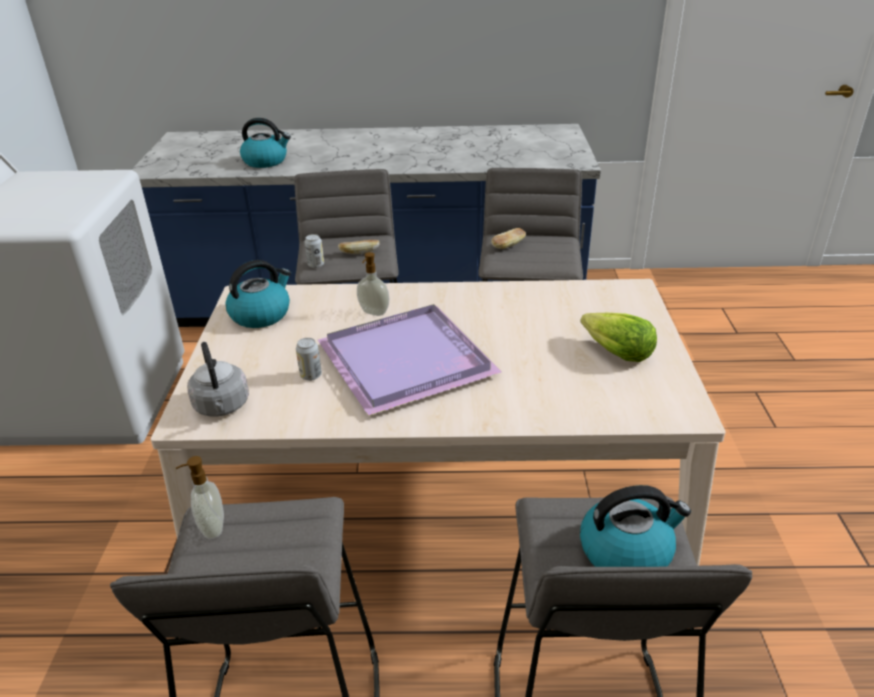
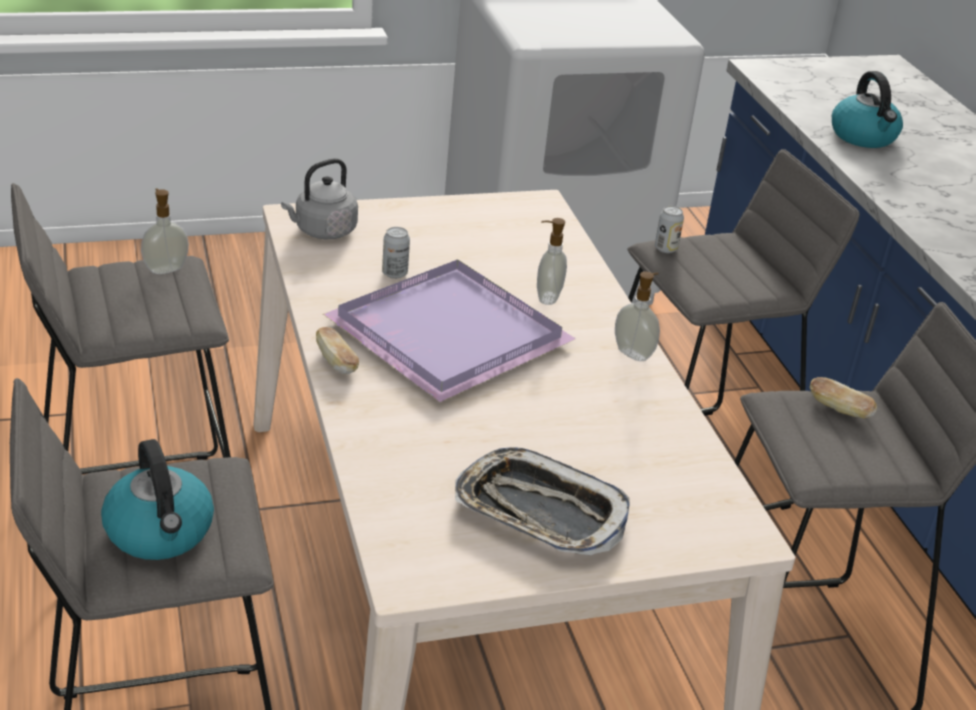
camera: 70 degrees right, 0 degrees up
kettle [225,260,291,328] -> none
bread [338,240,380,254] -> bread moved to [316,327,359,374]
lettuce [580,313,657,362] -> tray [455,447,630,555]
none -> soap dispenser [615,272,660,361]

